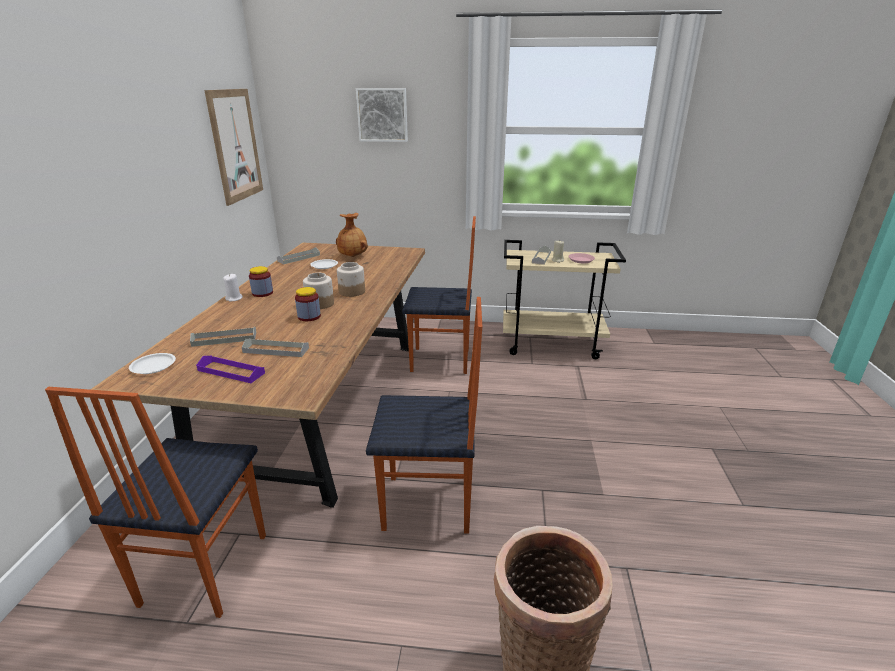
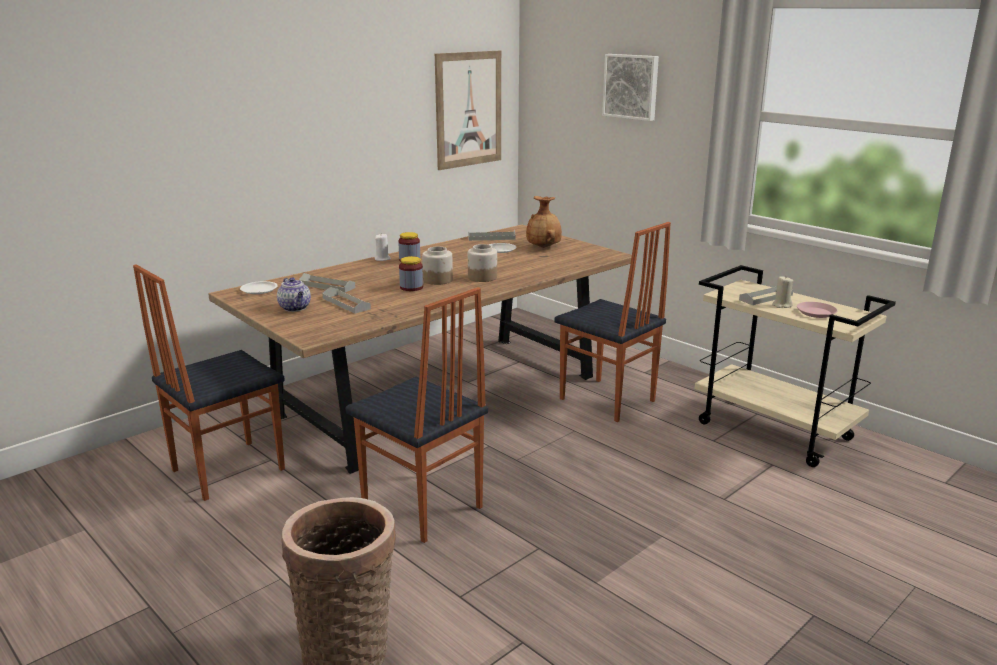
camera: 40 degrees right, 5 degrees down
purple tray [196,356,265,383] -> teapot [277,278,311,312]

